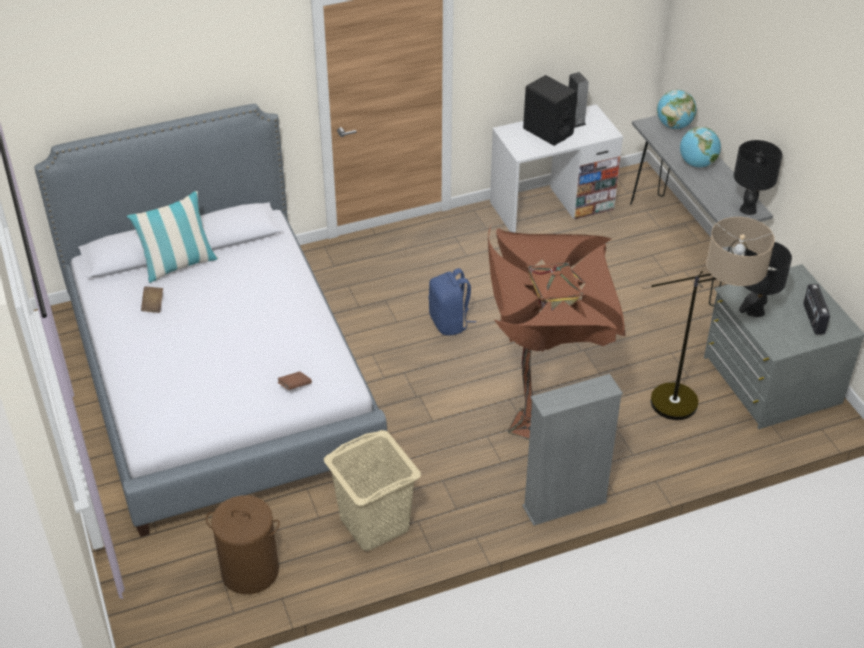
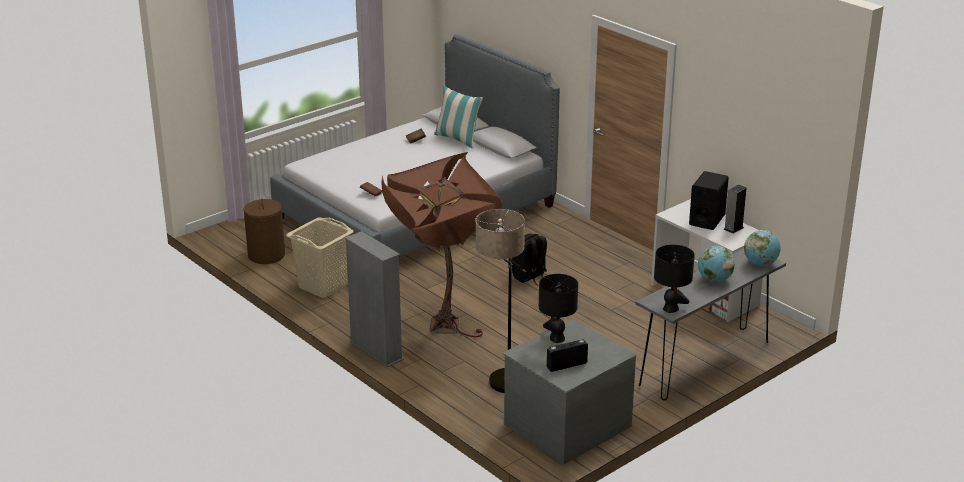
camera: 70 degrees right, 15 degrees down
blue backpack [429,268,476,336] -> black backpack [512,234,547,286]

